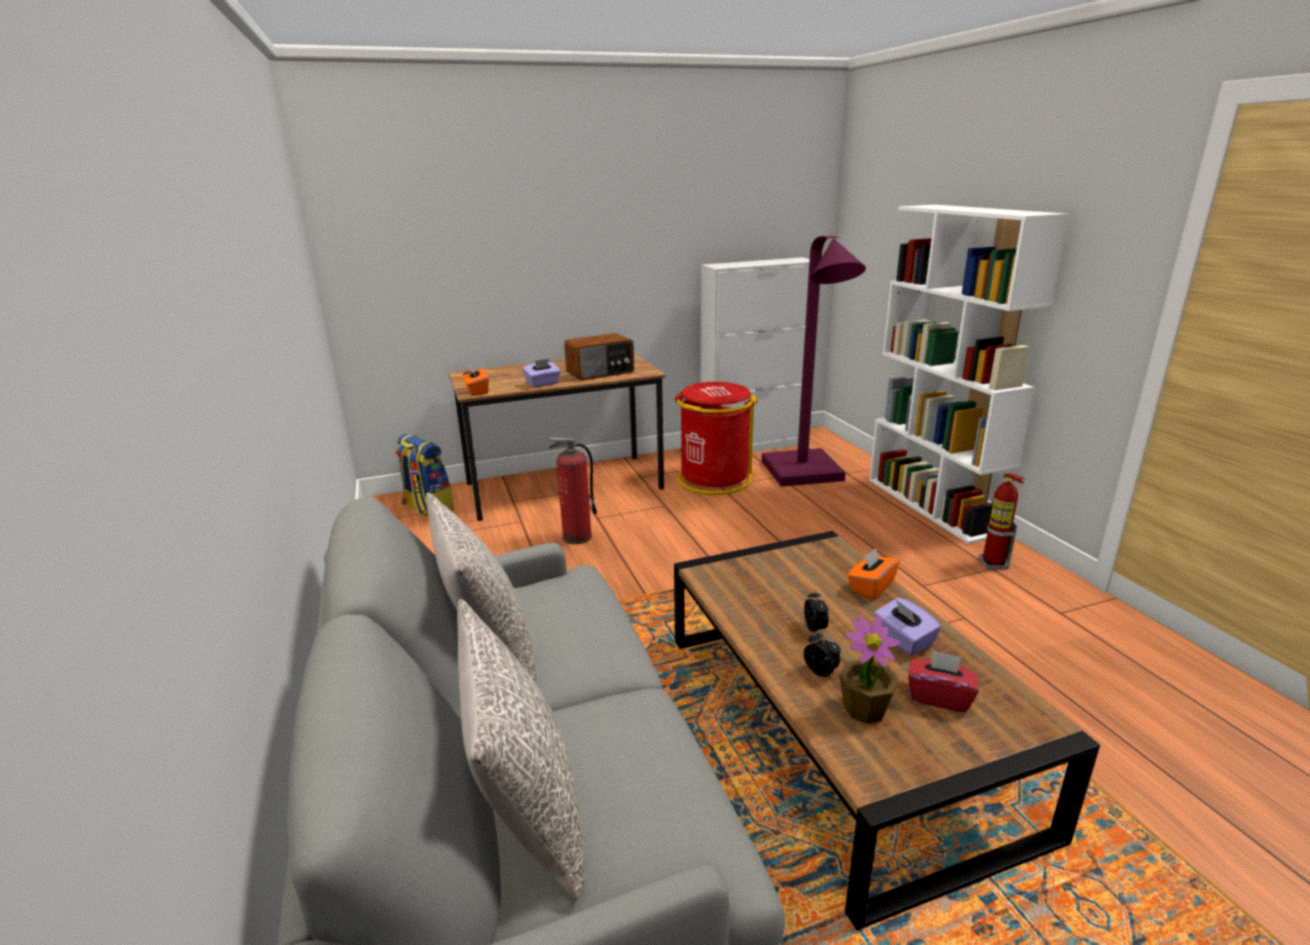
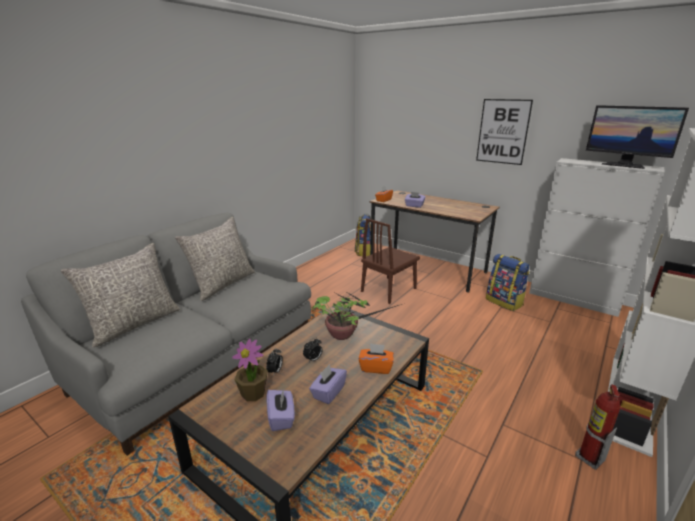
camera: 55 degrees right, 0 degrees up
fire extinguisher [548,437,597,544] -> brown chair [361,218,420,304]
radio [564,333,634,381] -> none
red trash can [675,382,757,495] -> backpack [486,254,530,311]
purple floor lamp [762,236,866,487] -> none
red tissue box [908,650,979,713] -> purple tissue box [267,389,295,431]
none -> potted plant [312,293,405,340]
none -> picture [476,99,533,165]
none -> monitor [586,105,689,169]

